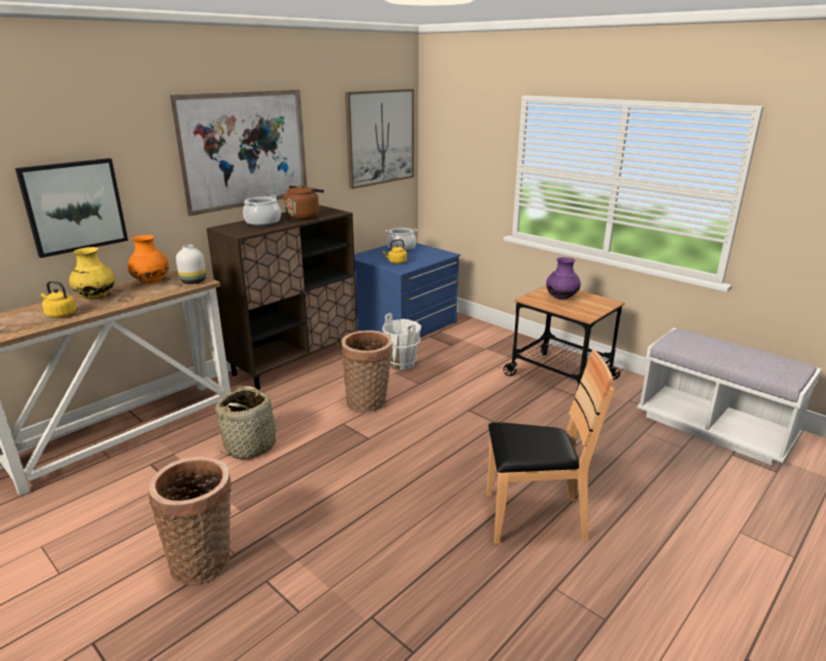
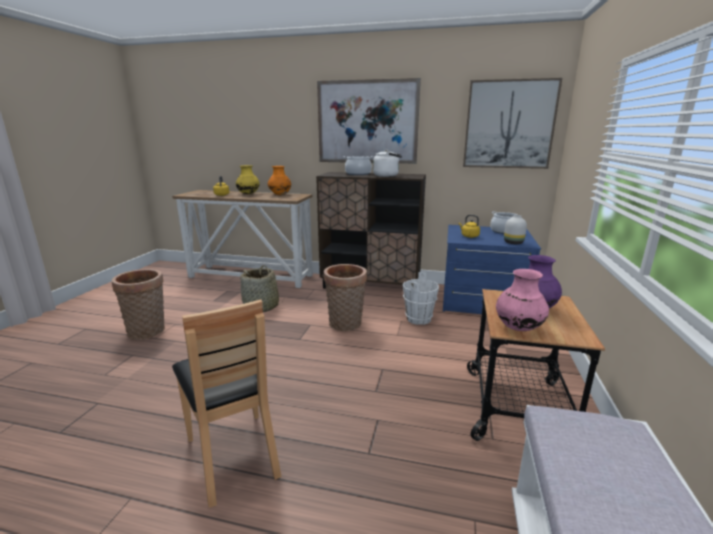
camera: 60 degrees right, 5 degrees down
picture [15,158,128,258] -> none
white vase [176,245,206,284] -> white vase moved to [504,215,527,244]
brown kettle [283,185,324,220] -> white kettle [373,150,402,177]
none -> pink vase [496,269,549,331]

